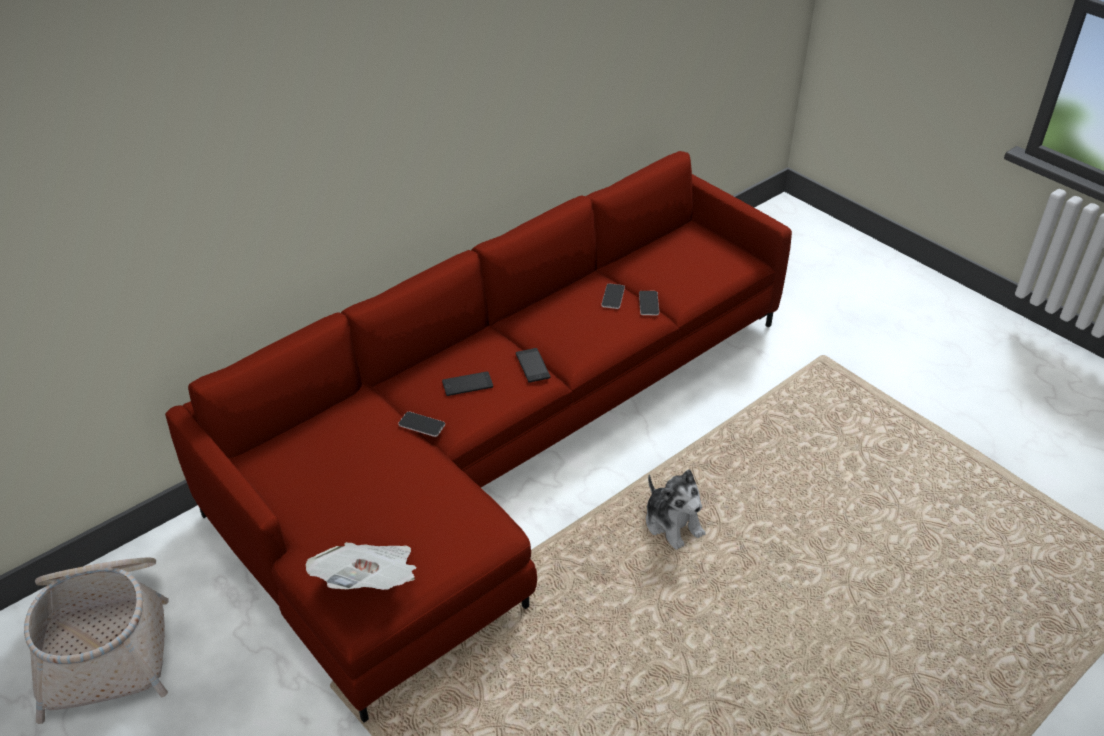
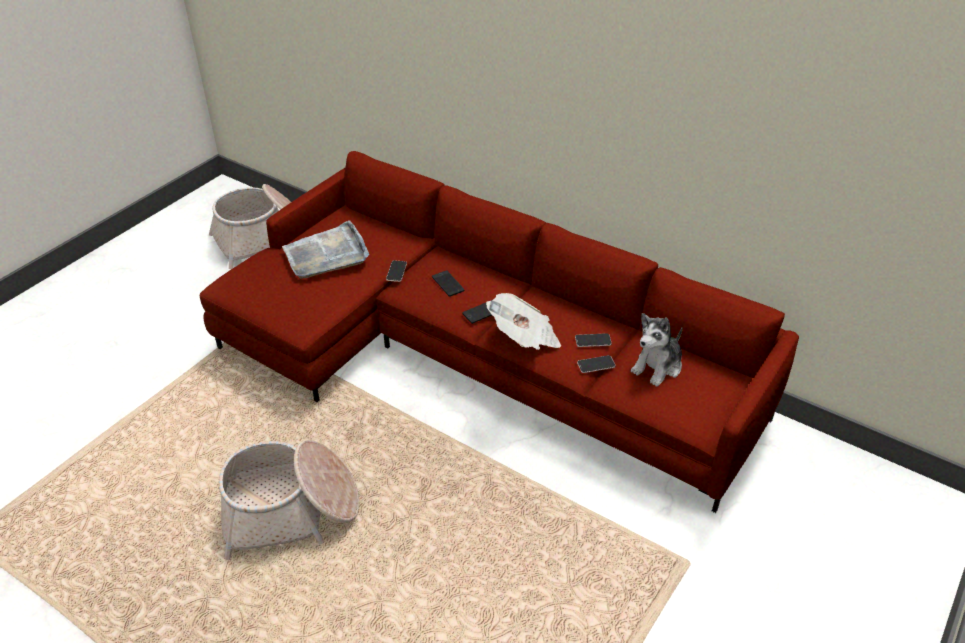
camera: 75 degrees right, 0 degrees up
newspaper [305,542,417,590] -> newspaper moved to [486,293,561,350]
plush toy [646,470,705,550] -> plush toy moved to [631,313,682,387]
none -> basket [219,440,359,560]
none -> grey tray [282,220,369,279]

